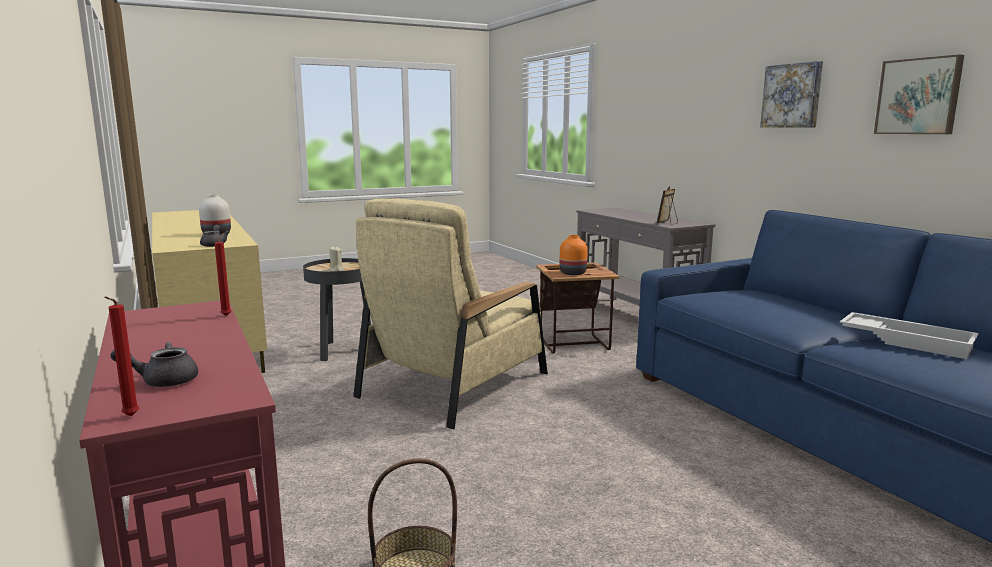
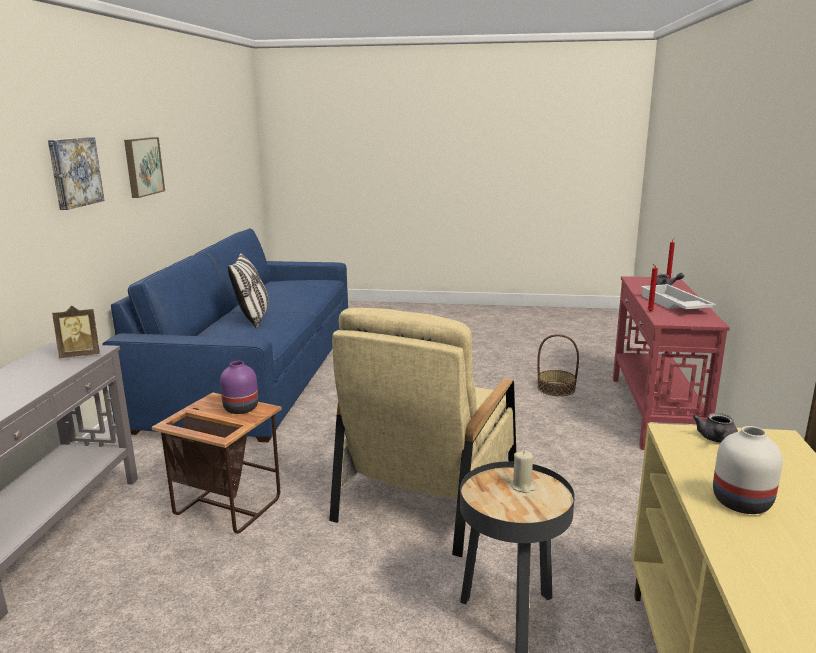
camera: 145 degrees left, 5 degrees up
beige armchair [353,198,548,429] -> beige armchair turned 135 degrees clockwise [329,308,516,557]
orange vase [560,235,588,275] -> purple vase [220,361,258,414]
white tray [840,312,979,359] -> white tray moved to [641,284,716,309]
none -> pillow [228,252,268,328]

